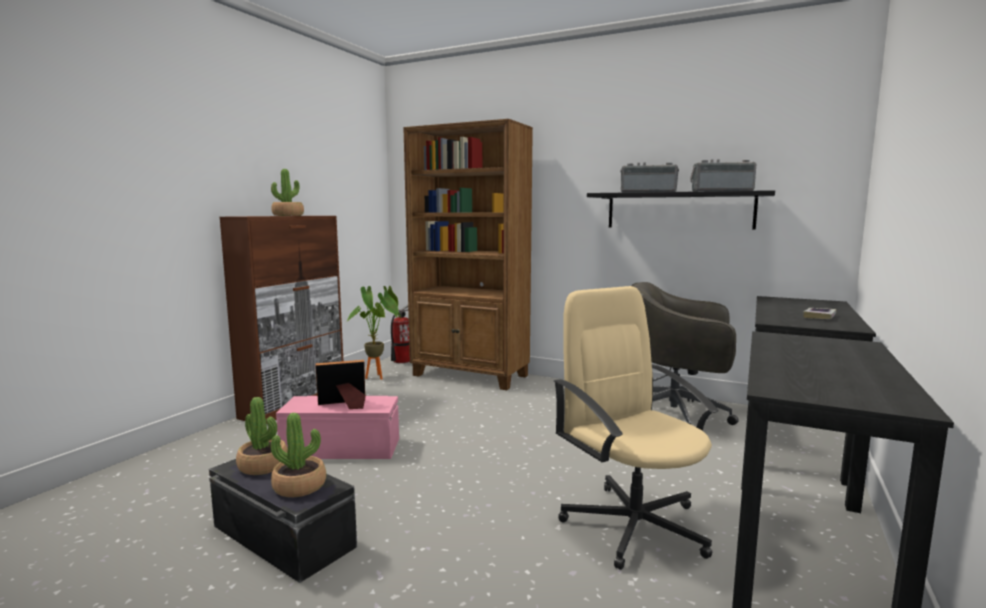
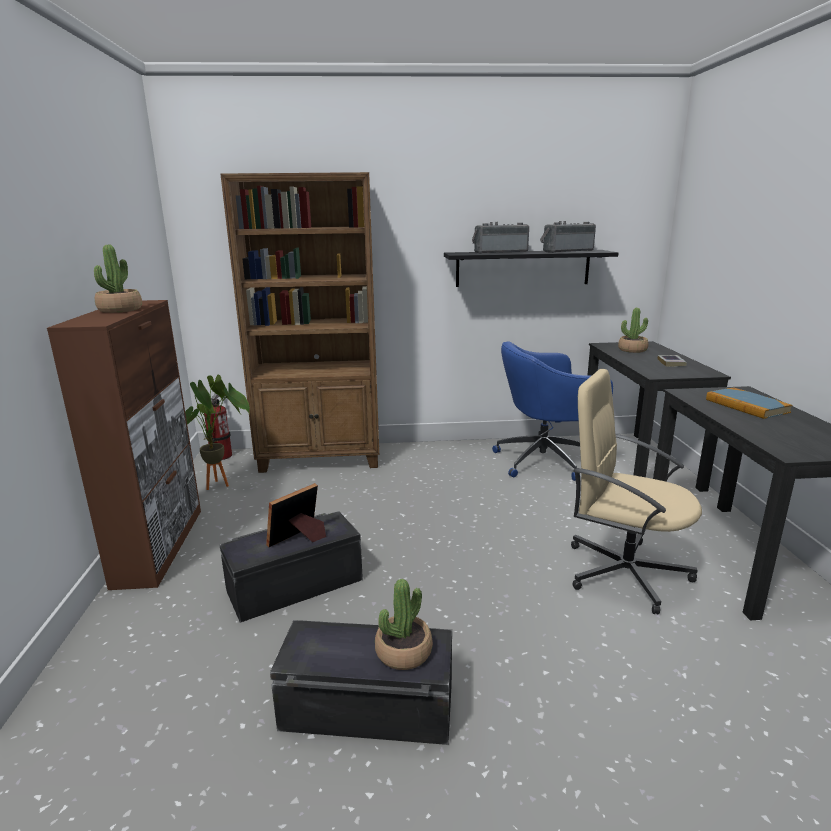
camera: 30 degrees left, 10 degrees up
potted plant [236,397,288,475] -> potted plant moved to [618,308,648,353]
pink storage box [276,396,399,459] -> black storage box [219,511,363,623]
grey office chair [631,282,739,425] -> blue office chair [492,341,613,481]
none -> book [706,388,793,419]

